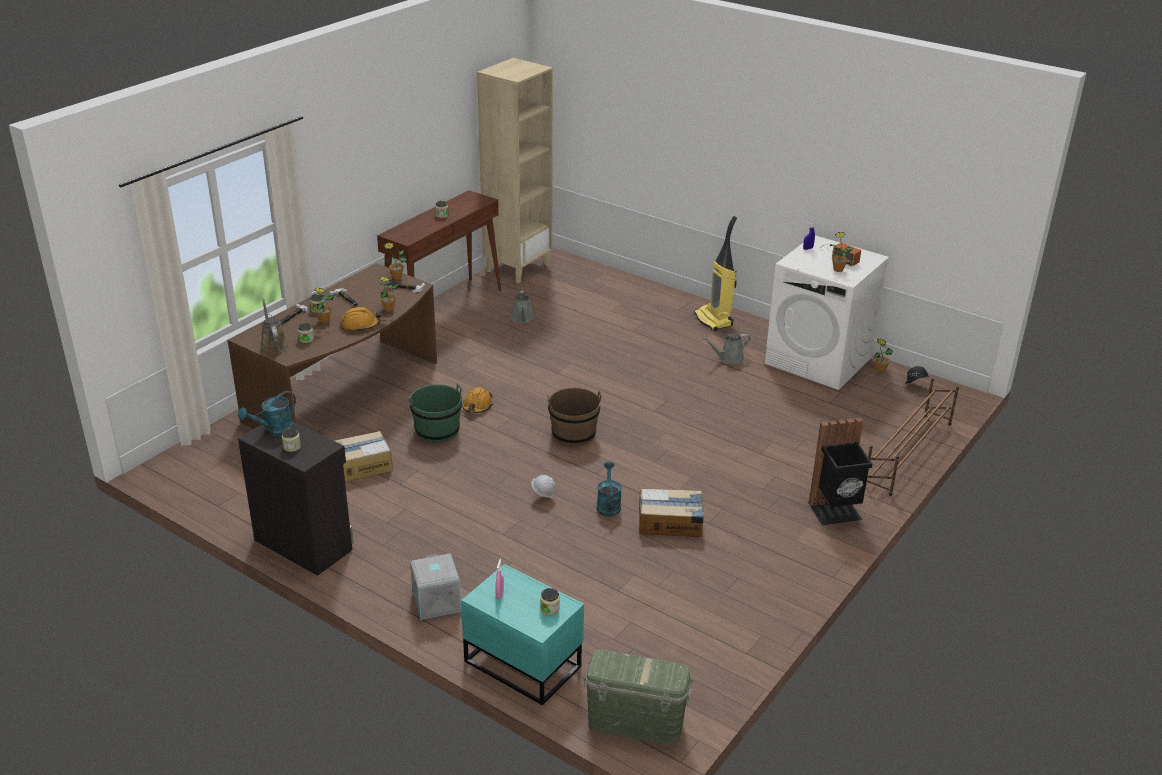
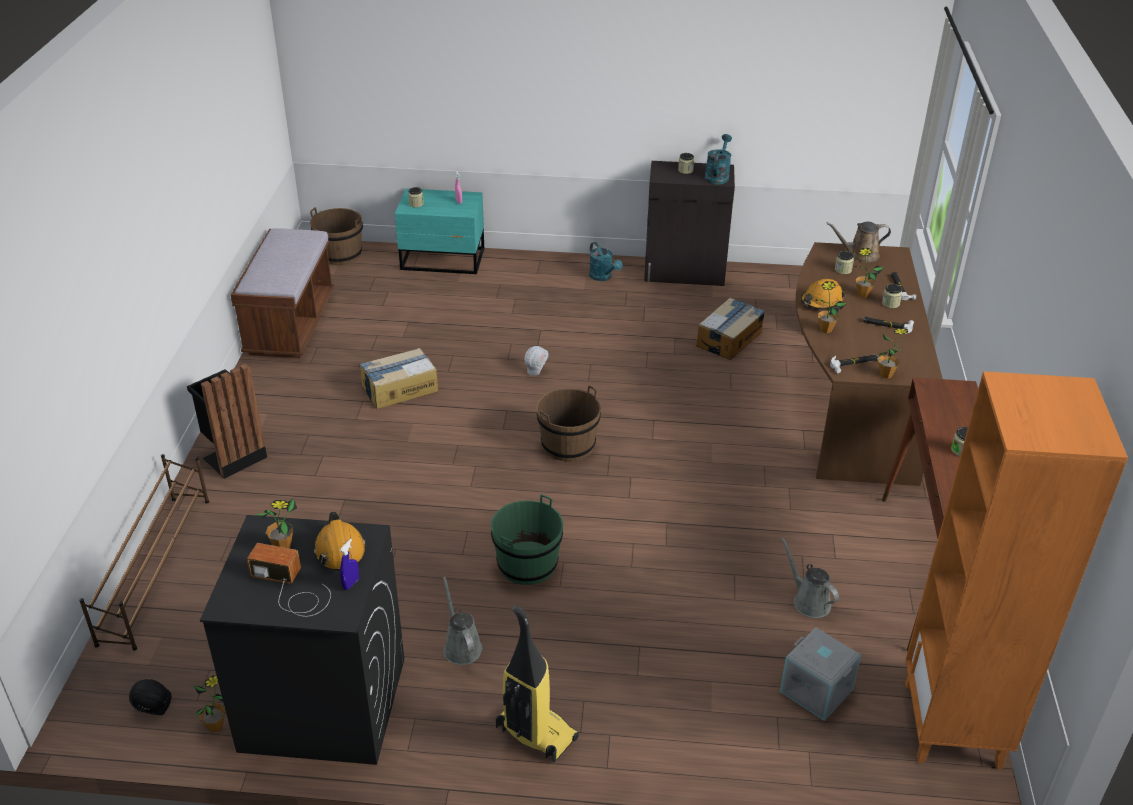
camera: 150 degrees right, 5 degrees up
brown watering can [260,298,288,354] -> brown watering can turned 135 degrees clockwise [827,222,891,262]
green bucket [409,383,462,443] -> green bucket moved to [491,494,563,585]
grey storage box [410,554,462,620] -> grey storage box moved to [780,627,861,721]
orange hard hat [462,387,493,413] -> orange hard hat moved to [313,512,366,571]
beige bookcase [477,58,553,283] -> orange bookcase [905,371,1128,770]
green storage box [583,650,693,746] -> brown bucket [310,207,363,265]
turquoise watering can [597,462,622,517] -> turquoise watering can moved to [589,242,623,281]
grey watering can [703,333,750,365] -> grey watering can turned 60 degrees counterclockwise [443,577,482,665]
white washing machine [765,235,889,390] -> black washing machine [200,515,404,765]
none -> brown bench [231,228,335,358]

